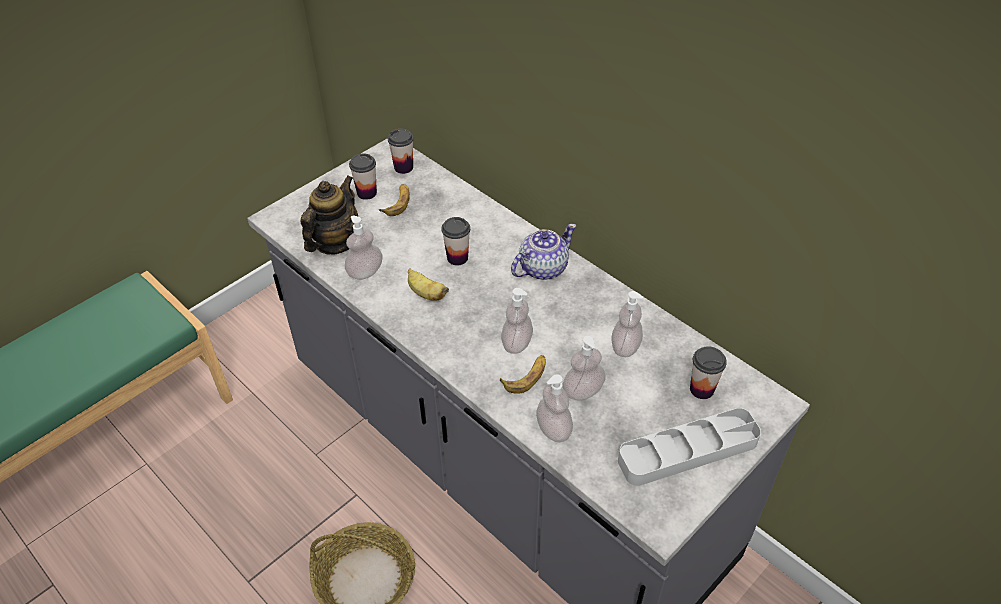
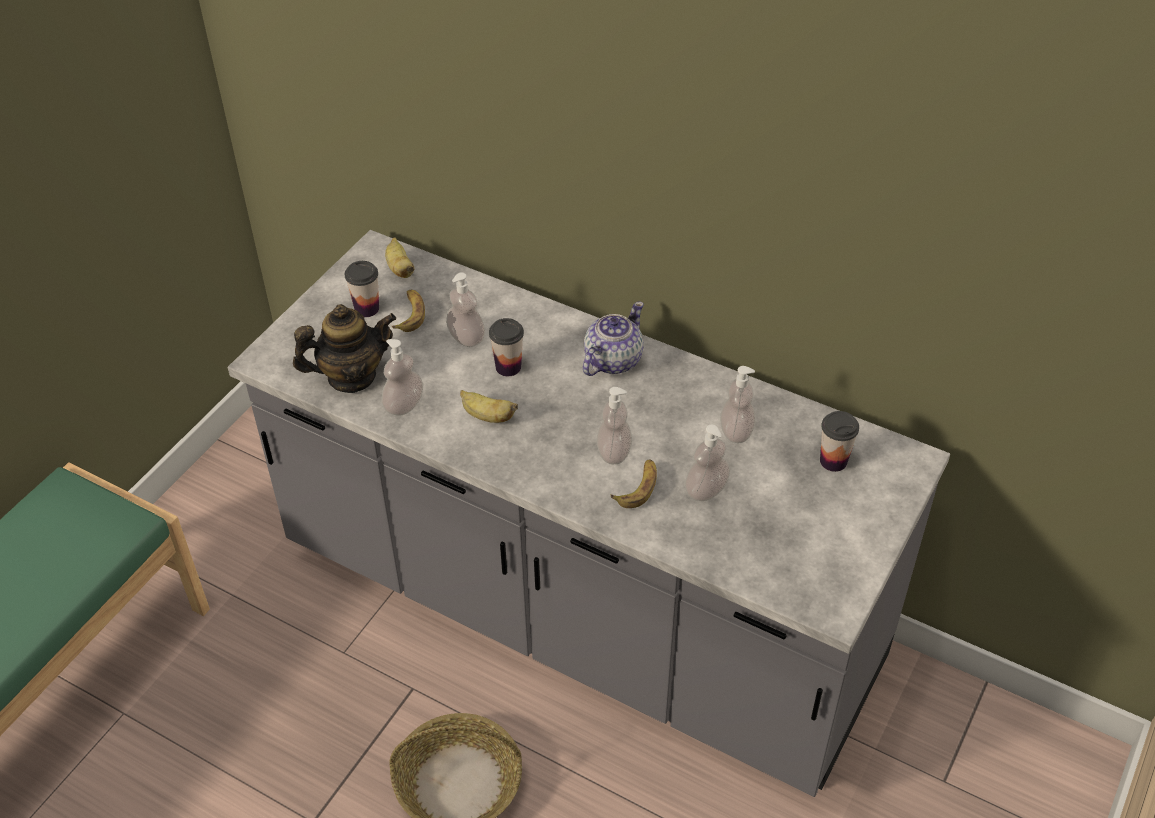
camera: 15 degrees left, 0 degrees up
teapot [301,175,359,254] -> teapot turned 60 degrees clockwise [293,304,396,393]
cup [388,129,414,174] -> banana [385,237,414,278]
soap dispenser [536,374,573,443] -> soap dispenser moved to [446,272,485,347]
grey tray [618,408,761,486] -> none

